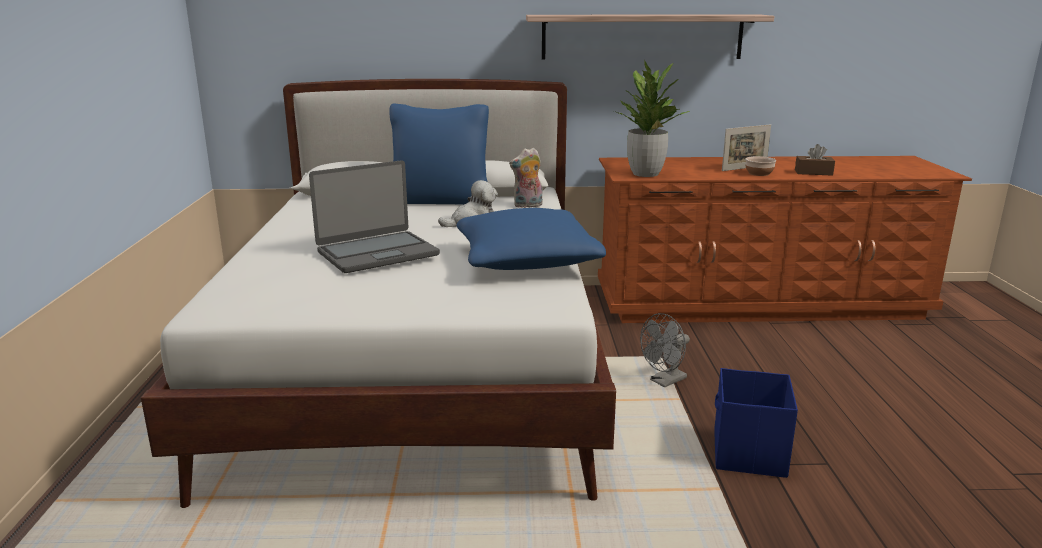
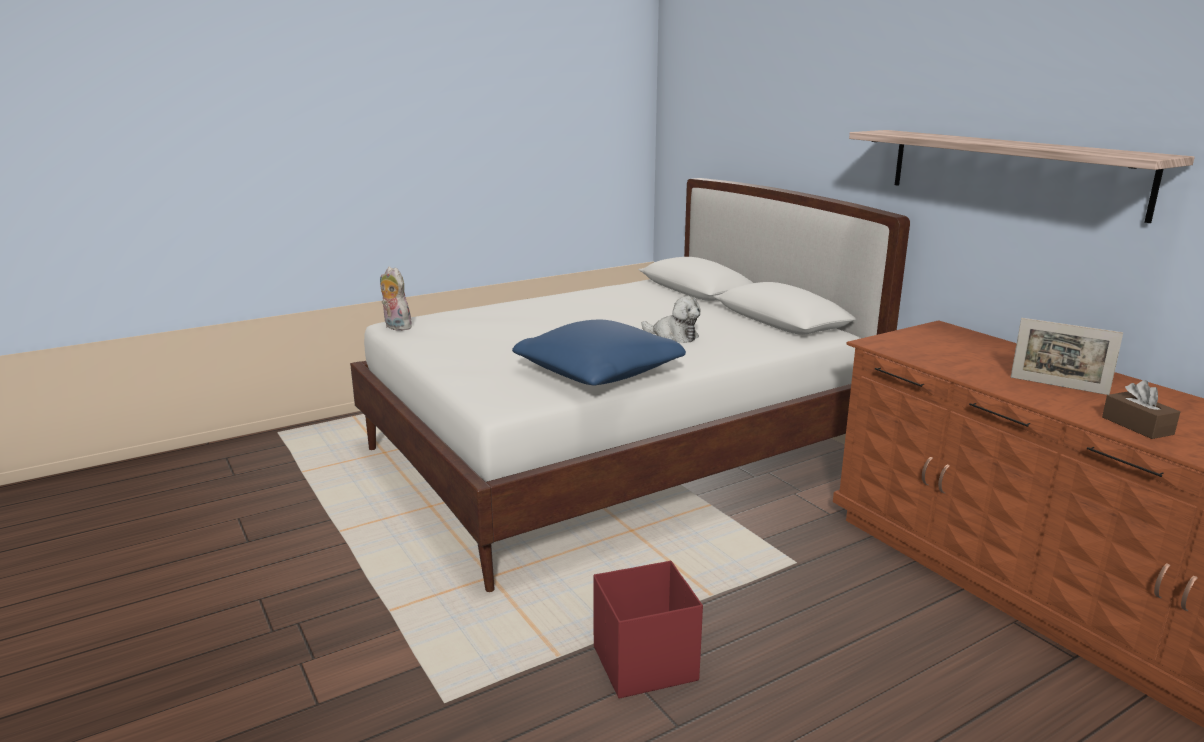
camera: 60 degrees right, 0 degrees up
laptop [309,160,440,273] -> none
blue pillow [389,103,489,205] -> none
plush toy [509,148,543,208] -> plush toy moved to [380,267,412,331]
potted plant [614,60,690,177] -> none
grey fan [640,313,690,387] -> none
blue storage box [714,368,798,478] -> red storage box [593,561,703,698]
bowl [745,156,776,176] -> none

